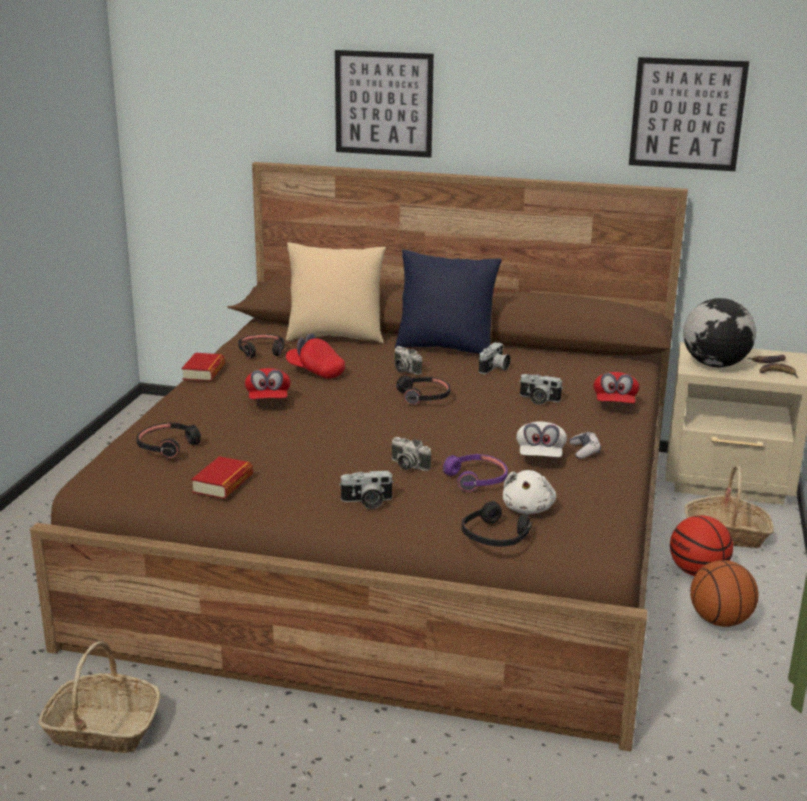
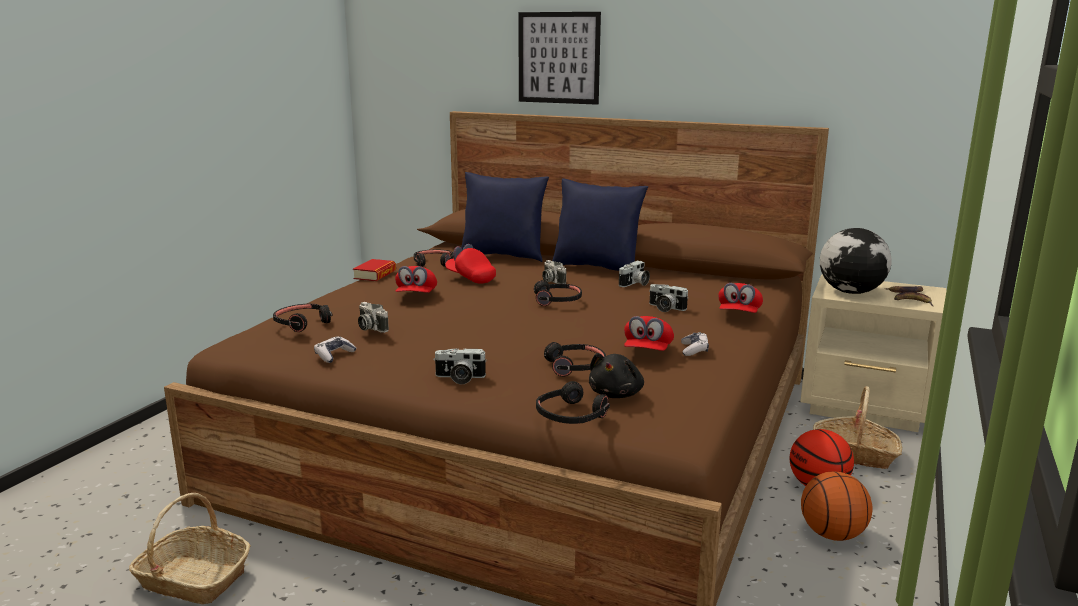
camera: 10 degrees right, 5 degrees down
book [191,456,253,499] -> game controller [314,336,357,363]
beige pillow [286,242,386,344] -> blue pillow [461,172,549,262]
camera [392,437,431,471] -> camera moved to [358,302,389,333]
purple headphones [443,454,508,492] -> black headphones [544,342,606,376]
white plush toy [503,470,556,514] -> black plush toy [589,353,644,398]
white cap [516,422,567,457] -> red cap [624,316,674,351]
picture [629,57,749,171] -> none

